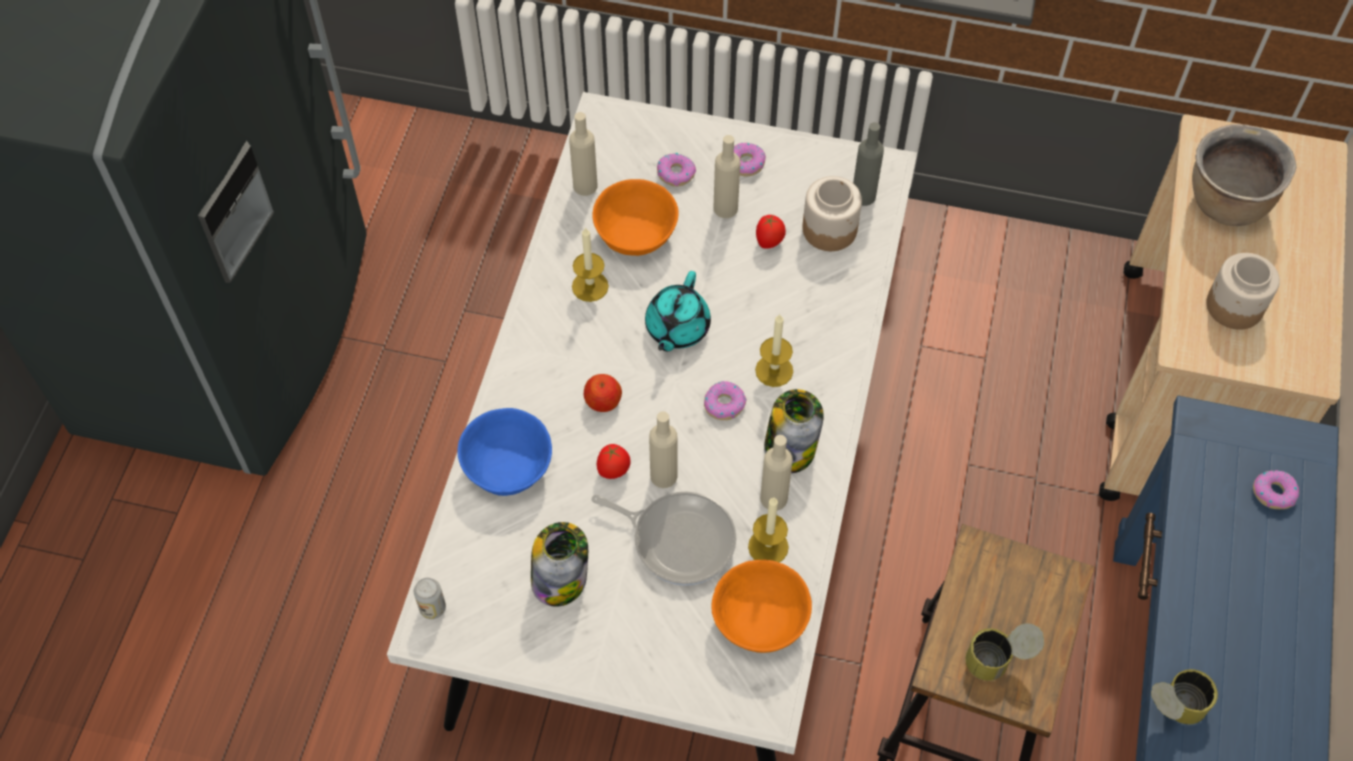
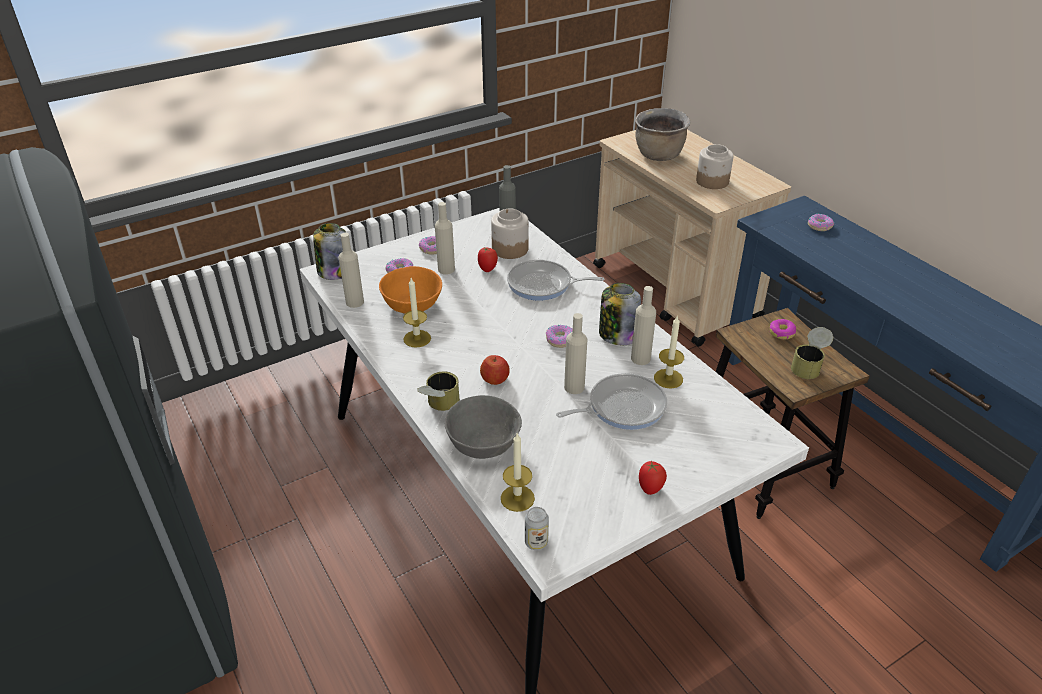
camera: 45 degrees left, 20 degrees down
blue bowl [458,408,552,496] -> grey bowl [444,395,522,459]
jar [531,522,588,607] -> jar moved to [313,223,346,280]
tomato [597,444,631,479] -> tomato moved to [639,460,667,495]
turquoise teapot [645,271,711,351] -> none
orange bowl [711,560,812,653] -> none
candle [755,315,793,387] -> candle moved to [501,433,535,512]
can [1151,669,1218,724] -> can moved to [417,371,460,411]
none -> frying pan [507,260,604,301]
none -> donut [769,319,796,339]

